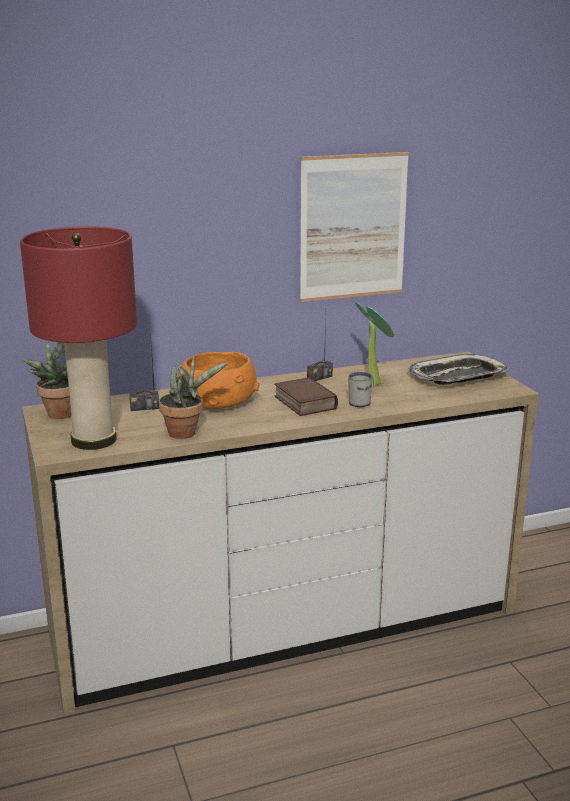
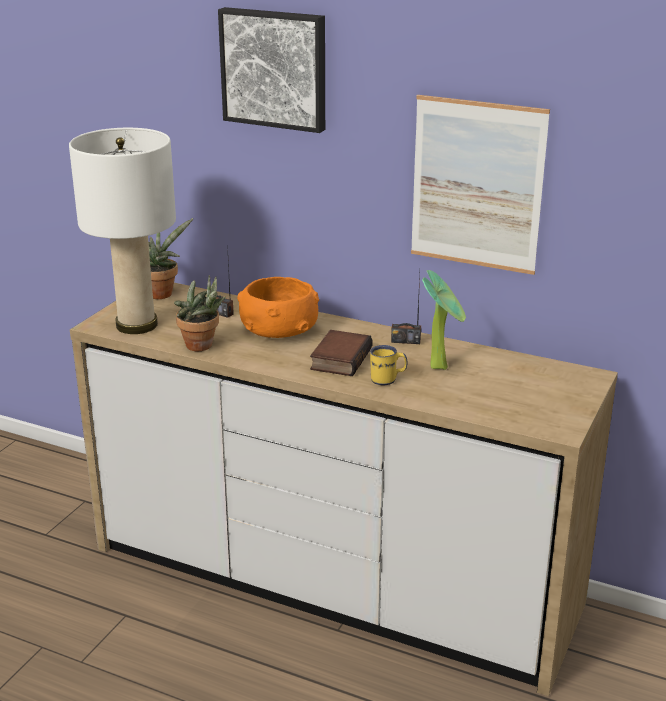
camera: 45 degrees right, 5 degrees up
red table lamp [20,226,137,450] -> white table lamp [69,128,176,334]
white mug [348,372,374,407] -> yellow mug [370,345,408,385]
tray [408,354,509,385] -> none
none -> picture [218,7,325,133]

